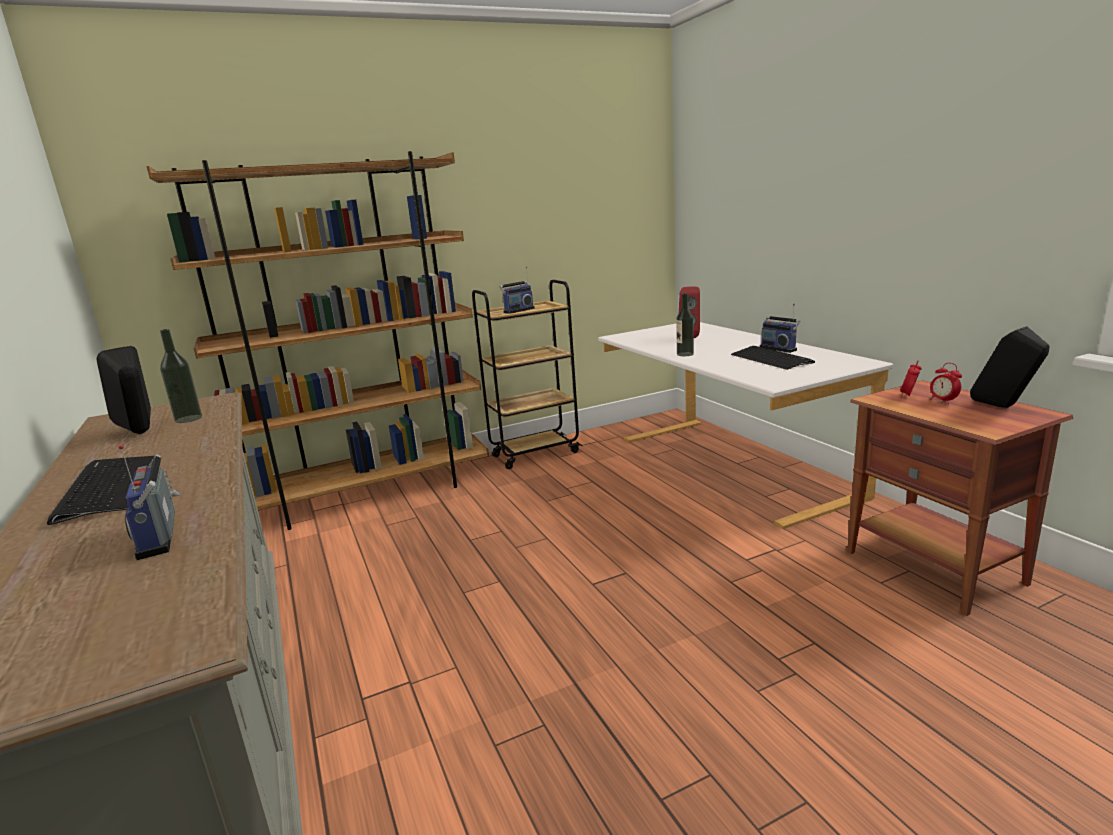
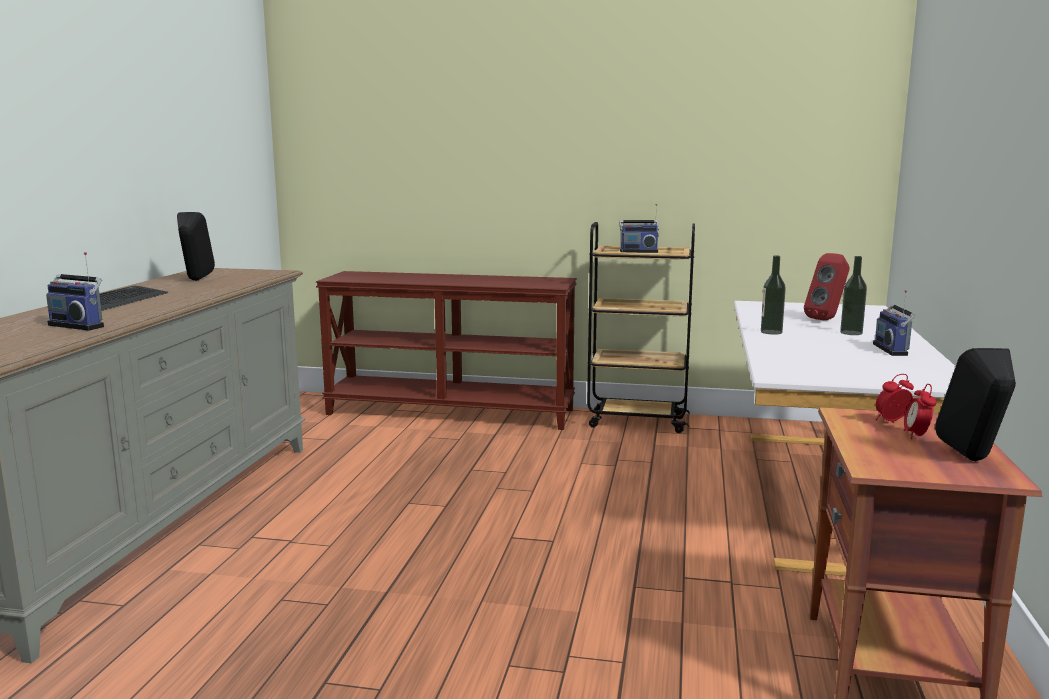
camera: 35 degrees right, 5 degrees down
radio [118,444,180,560] -> radio turned 75 degrees counterclockwise [46,252,104,331]
brown bookcase [146,151,489,530] -> brown console table [316,271,577,430]
bottle [160,329,202,423] -> bottle moved to [840,256,867,335]
keyboard [731,346,815,370] -> none

